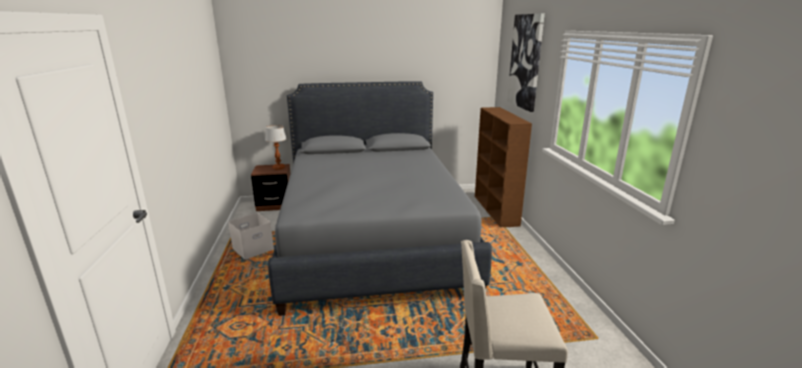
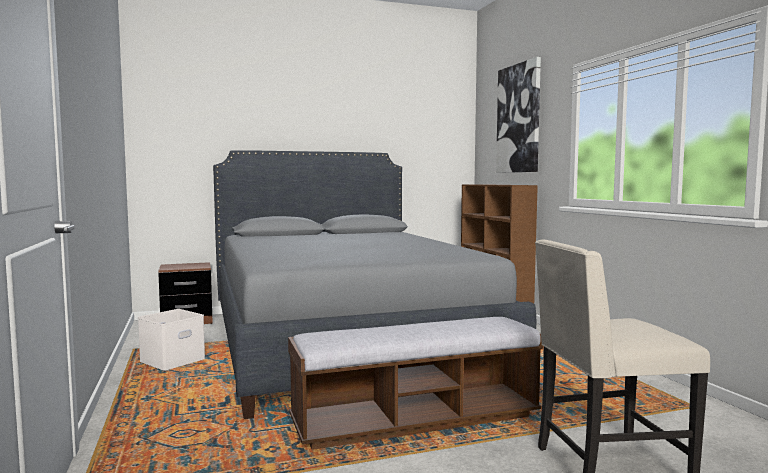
camera: 10 degrees left, 15 degrees down
table lamp [265,125,287,170] -> none
none -> bench [288,317,543,450]

